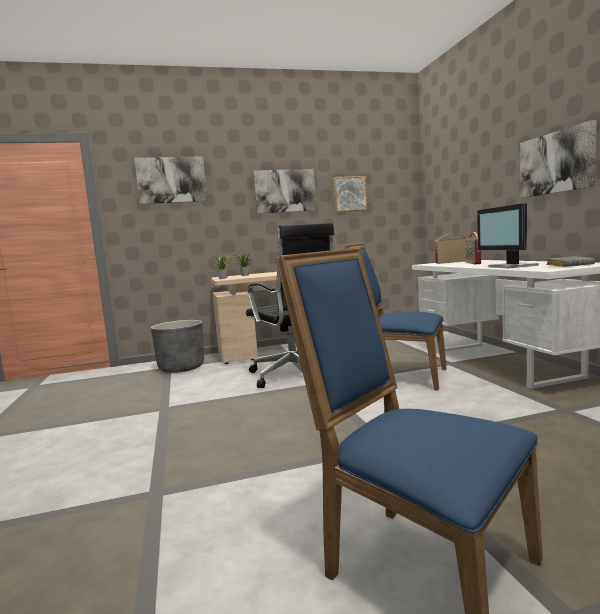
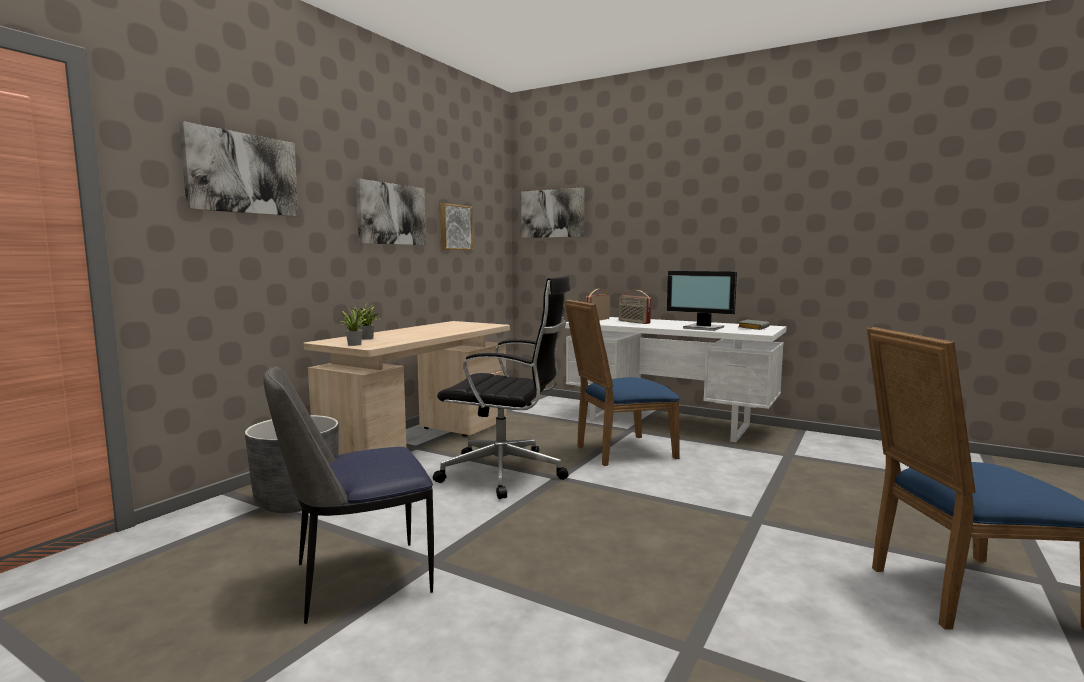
camera: 45 degrees left, 0 degrees up
picture [520,120,597,198] -> picture moved to [521,187,584,238]
none -> chair [263,366,434,624]

